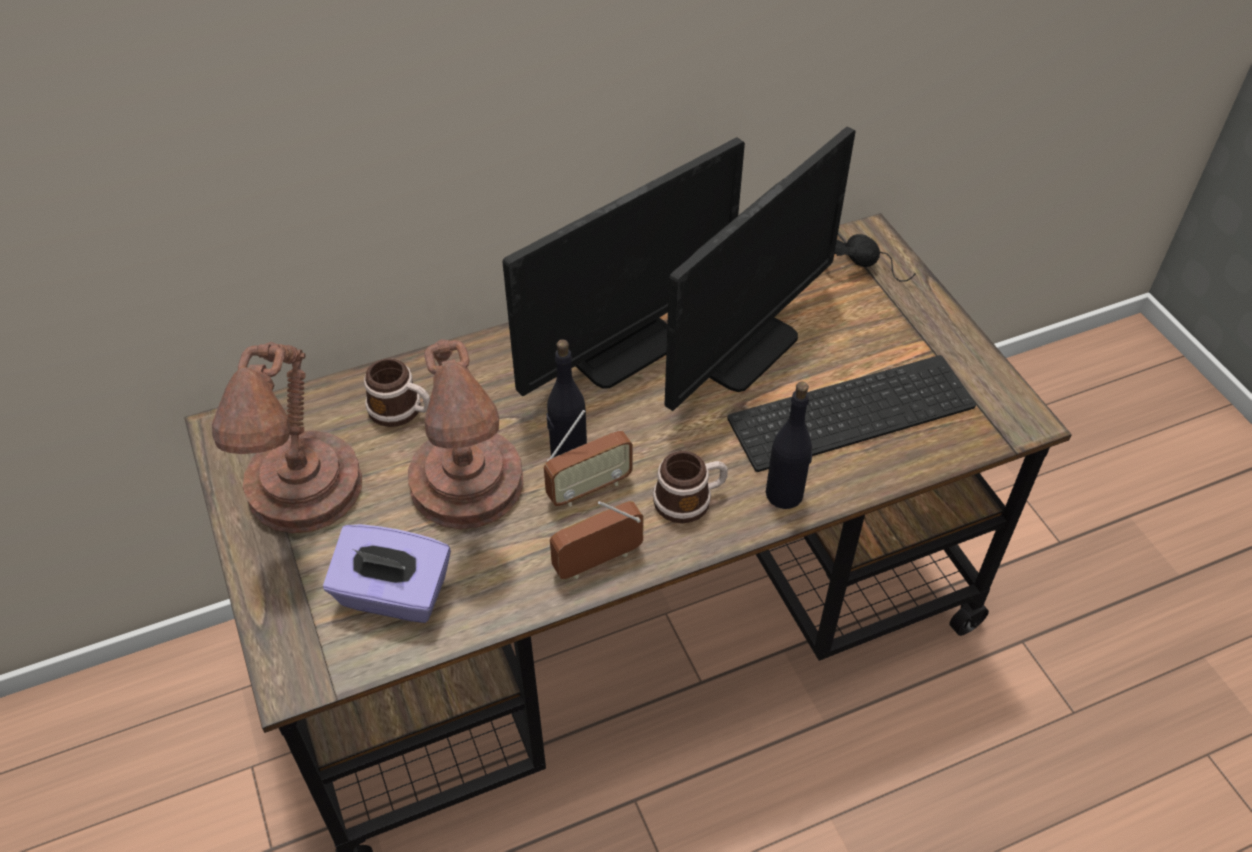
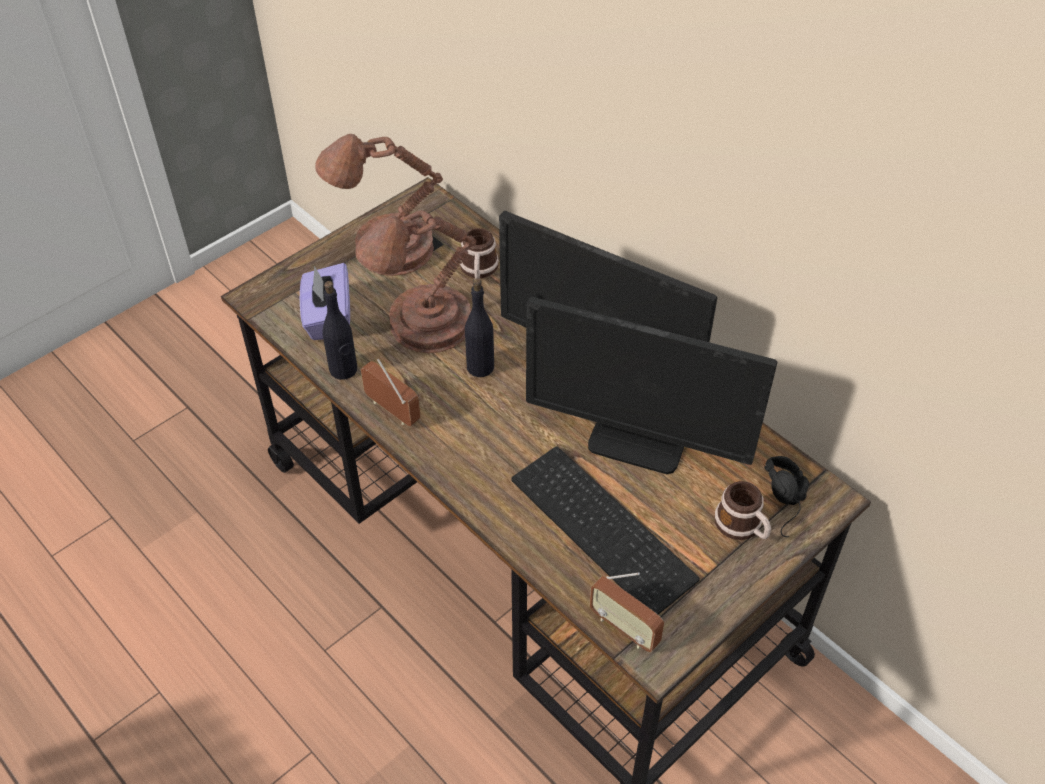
camera: 70 degrees right, 0 degrees up
radio [544,410,633,506] -> radio moved to [589,572,664,652]
mug [653,451,728,523] -> mug moved to [715,481,771,540]
black bottle [766,382,812,509] -> black bottle moved to [322,281,357,380]

